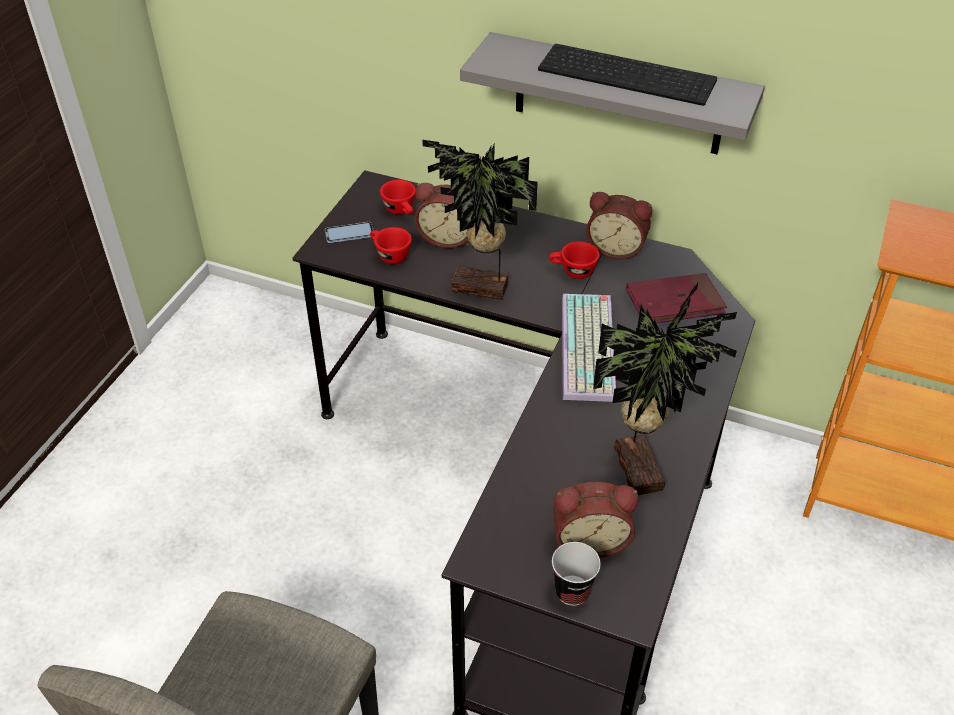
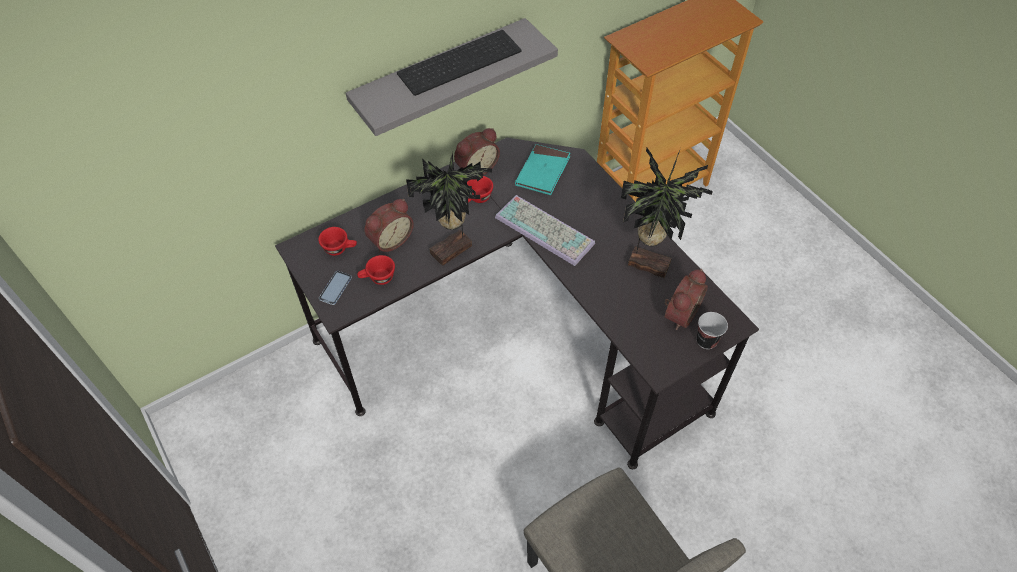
camera: 55 degrees left, 10 degrees up
red book [626,273,727,323] -> turquoise book [515,144,570,195]

